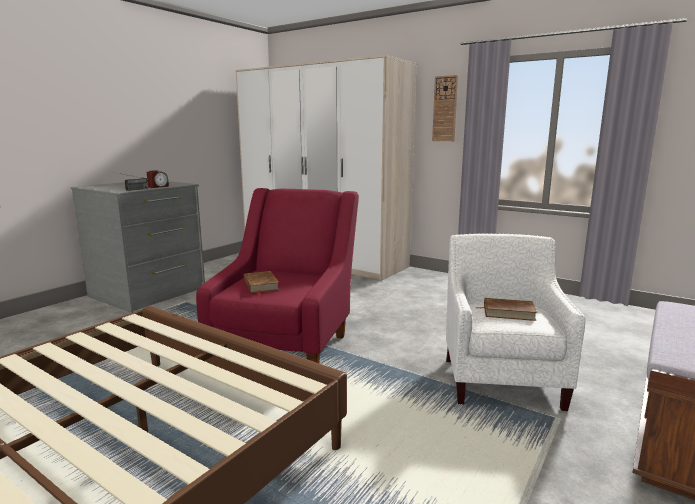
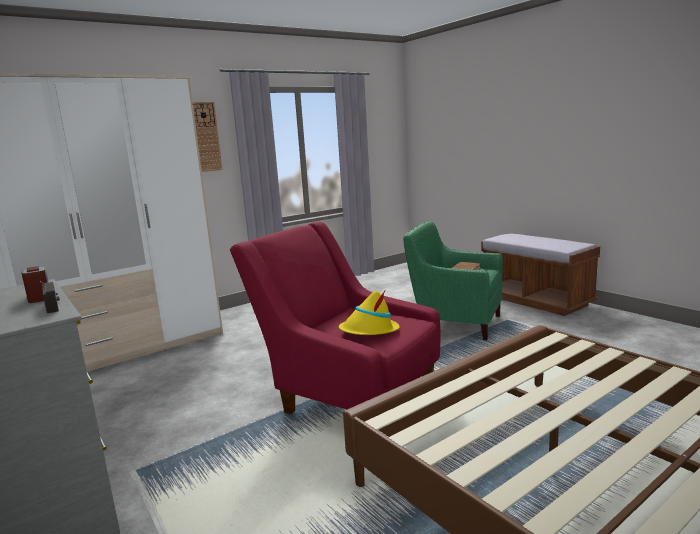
camera: 70 degrees left, 0 degrees up
brown book [244,271,279,295] -> yellow hat [339,291,400,335]
white armchair [446,233,585,411] -> green armchair [403,221,503,340]

